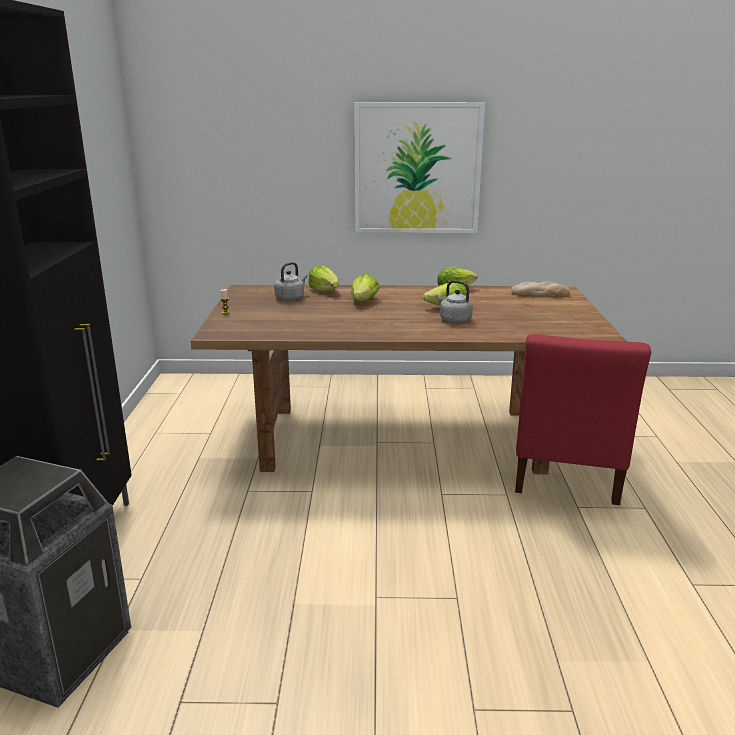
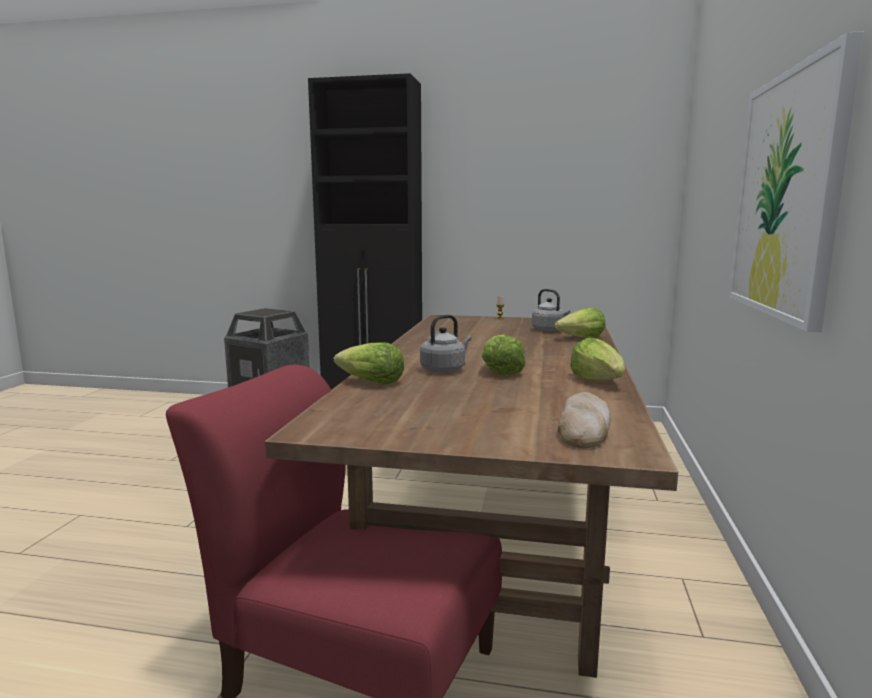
camera: 100 degrees right, 10 degrees down
lettuce [351,274,380,301] -> lettuce moved to [334,342,404,385]

